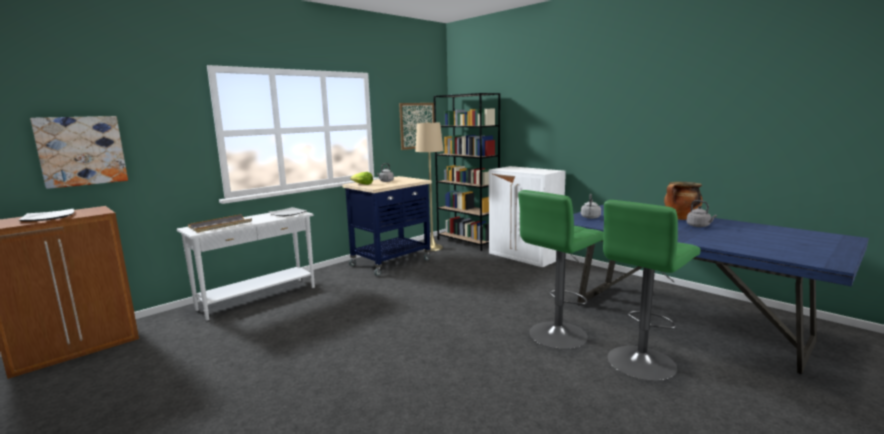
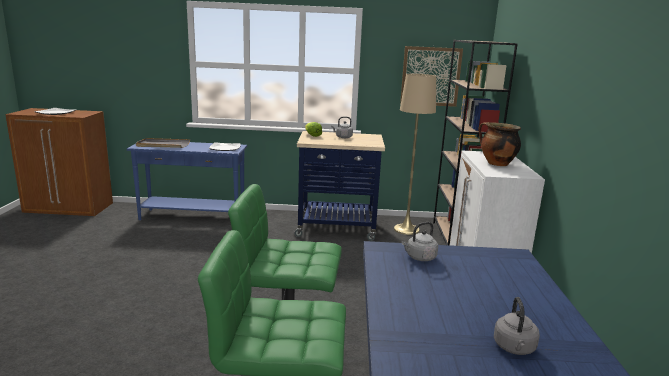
camera: 45 degrees right, 5 degrees up
picture [30,116,128,189] -> none
white console table [177,212,315,321] -> blue console table [127,142,247,221]
cooking pot [664,182,703,220] -> cooking pot moved to [479,122,521,166]

